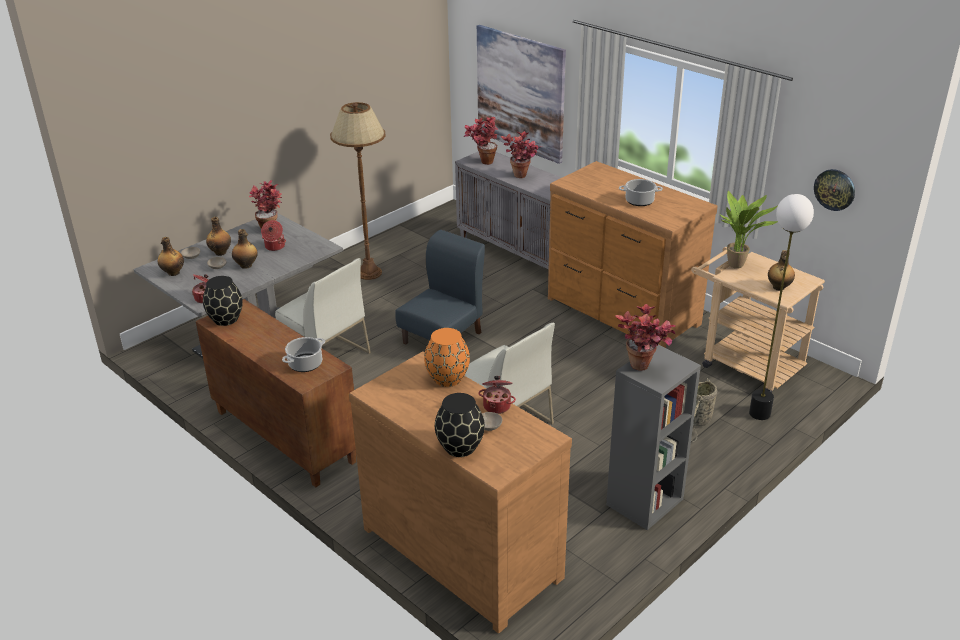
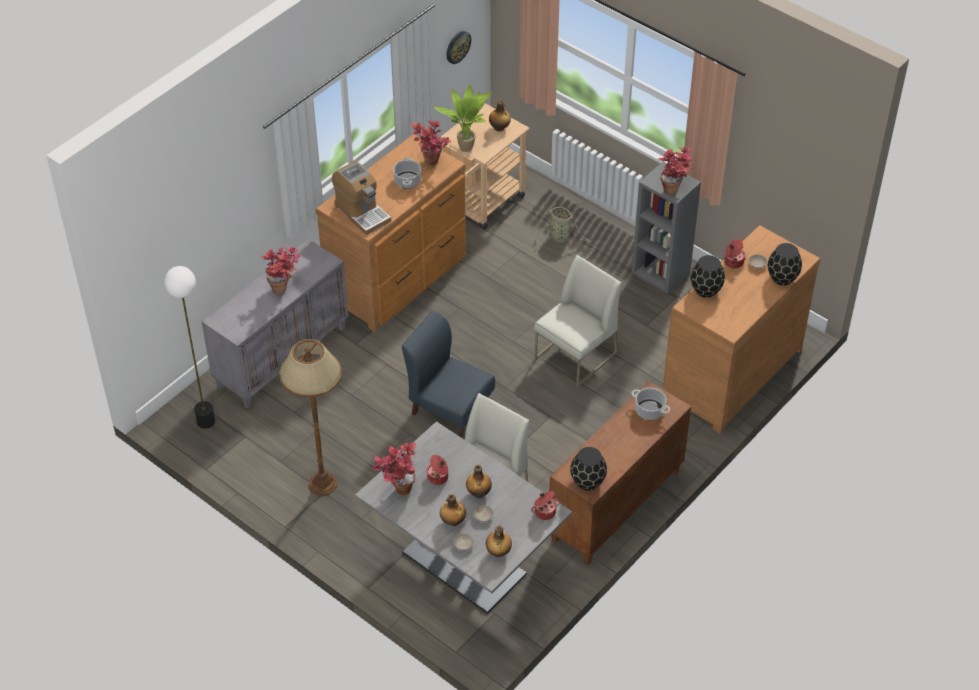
camera: 95 degrees left, 15 degrees up
orange vase [424,328,470,387] -> black vase [691,255,725,298]
potted plant [463,117,498,165] -> potted plant moved to [411,121,451,165]
picture [477,25,566,164] -> none
floor lamp [749,194,814,420] -> floor lamp moved to [164,266,215,429]
none -> coffee machine [332,161,391,235]

